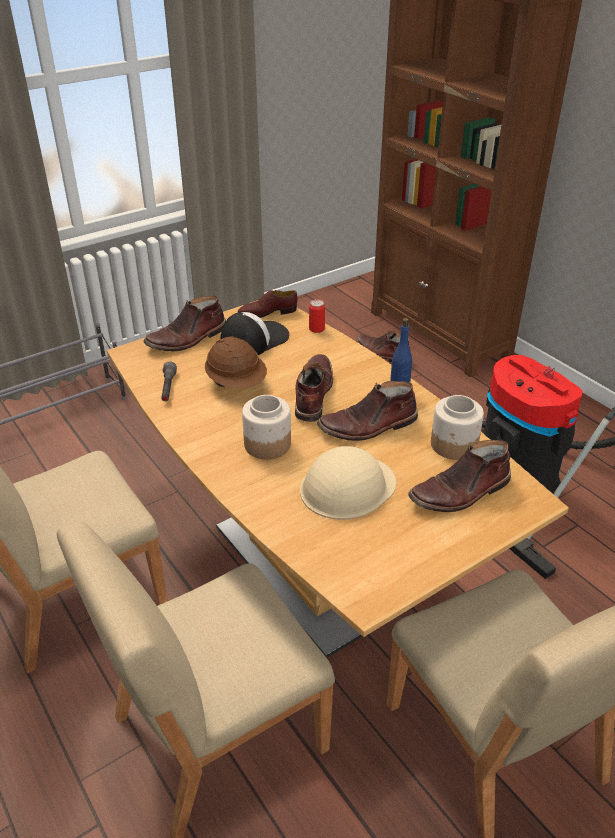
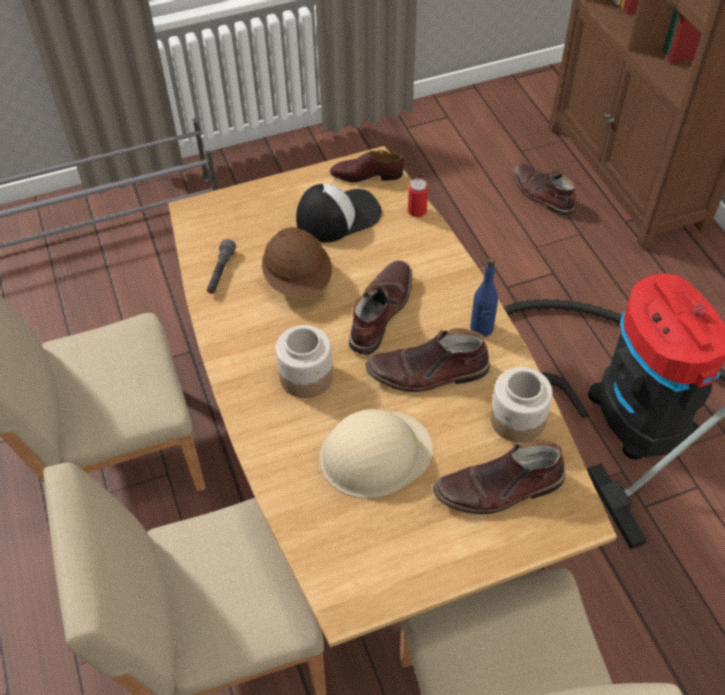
camera: 15 degrees right, 15 degrees up
brown boot [143,296,226,351] -> none

